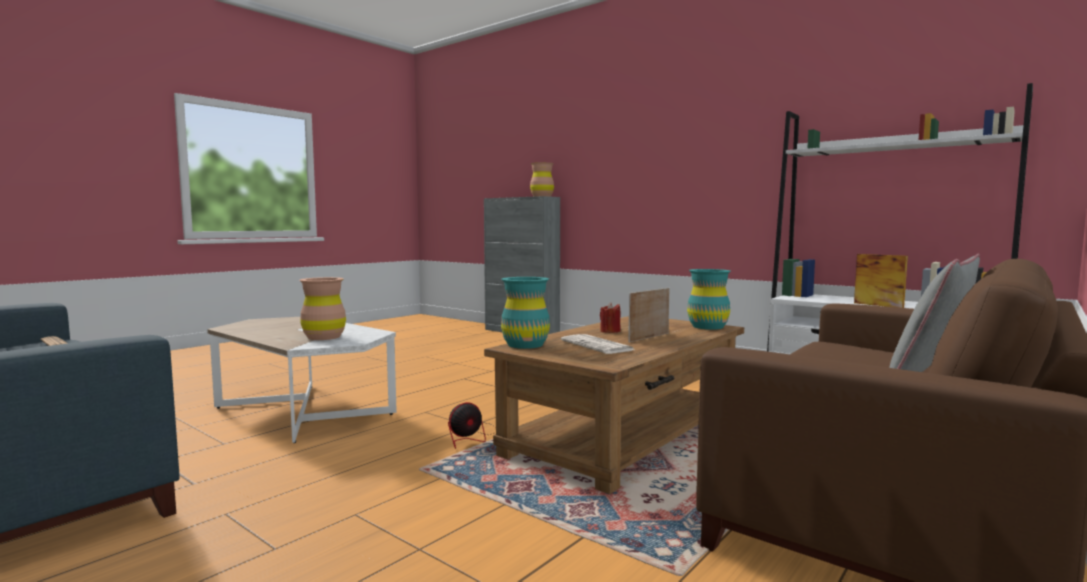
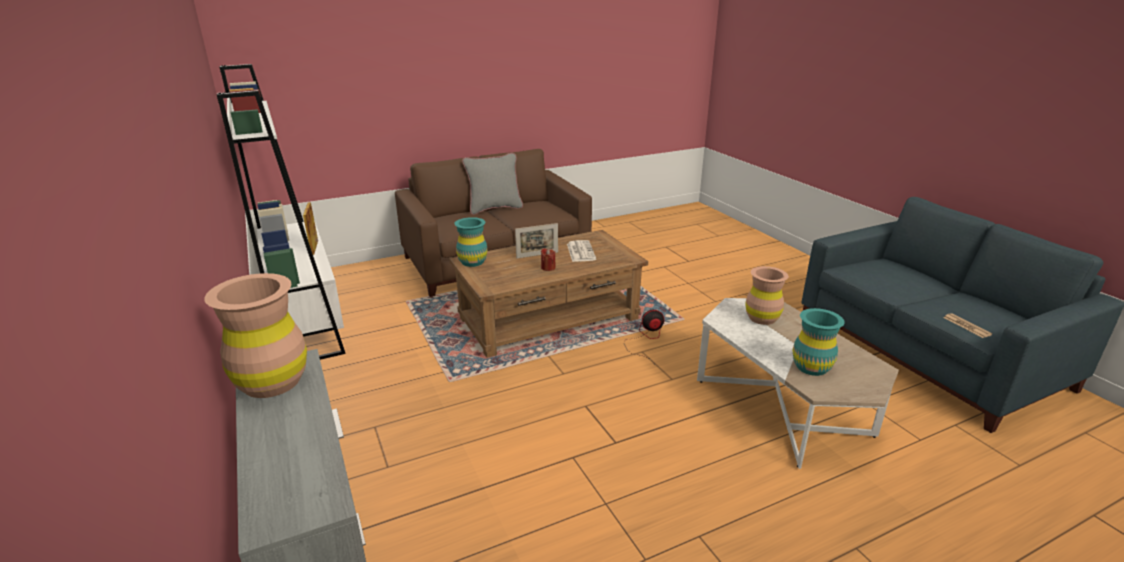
camera: 155 degrees left, 20 degrees up
turquoise vase [501,277,550,349] -> turquoise vase moved to [793,308,845,376]

